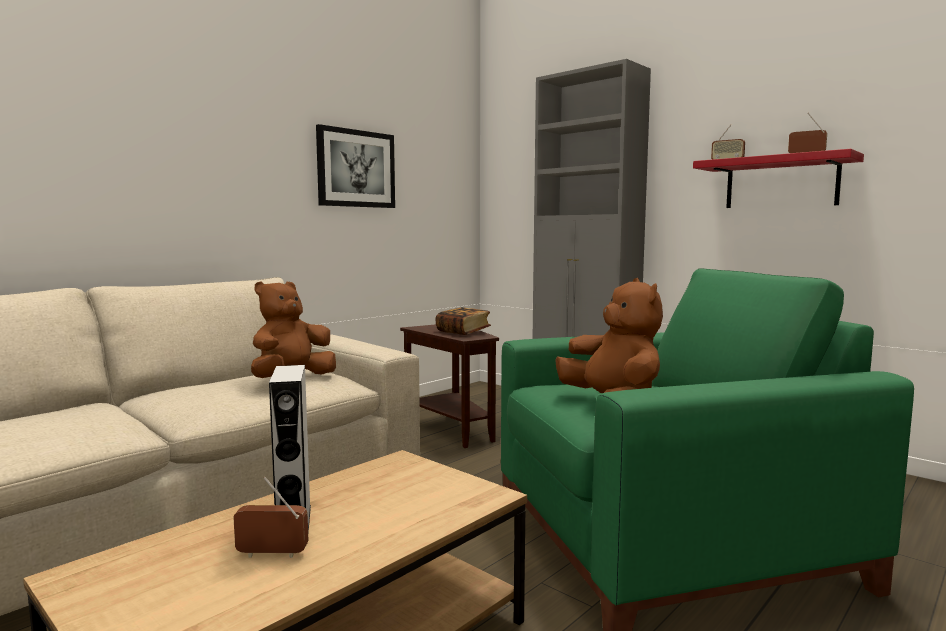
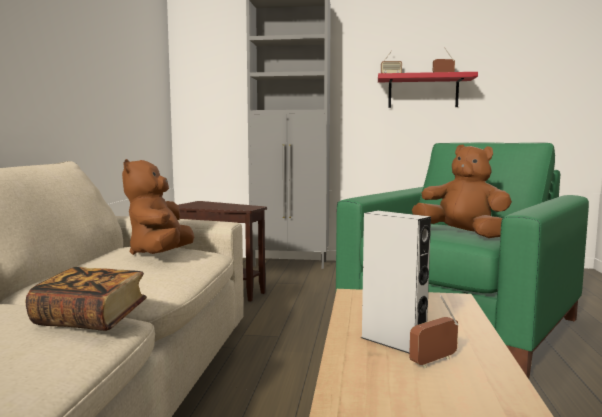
camera: 35 degrees left, 0 degrees up
picture [316,124,395,208] -> none
book [435,307,491,335] -> book moved to [25,267,147,331]

